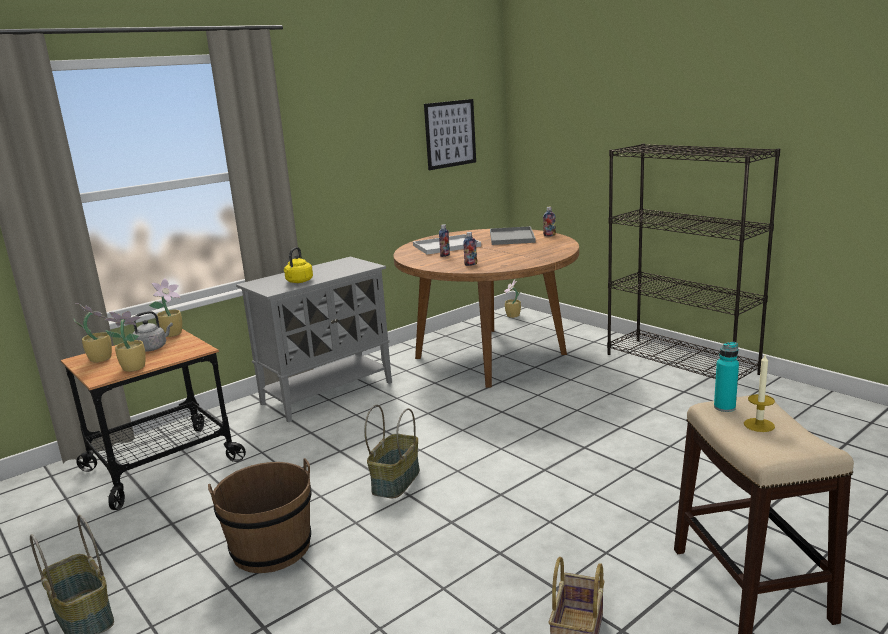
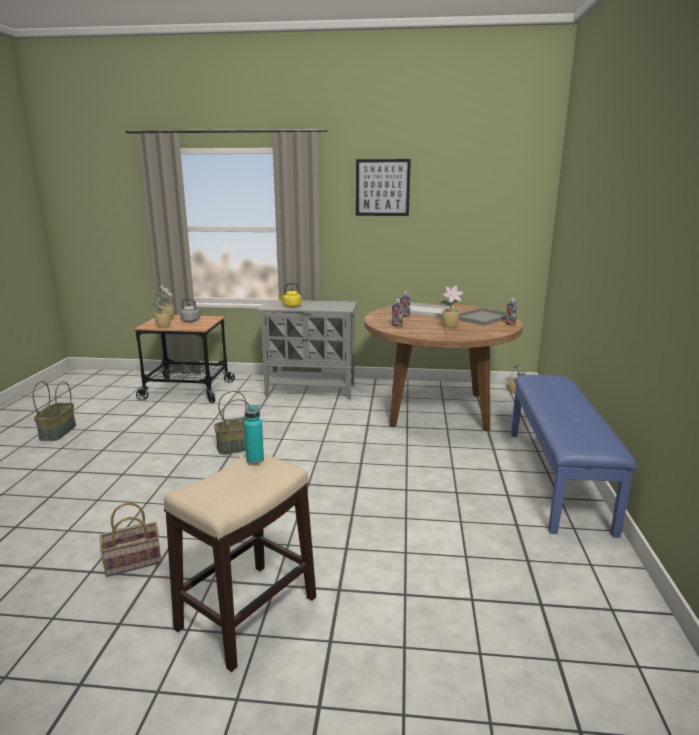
camera: 45 degrees right, 0 degrees up
potted plant [149,278,182,337] -> potted plant moved to [440,285,464,328]
brown bucket [208,458,312,573] -> none
picture [424,99,476,170] -> picture moved to [356,159,411,216]
black bookcase [607,144,780,380] -> blue bench [511,375,637,538]
candle [744,353,775,432] -> none

